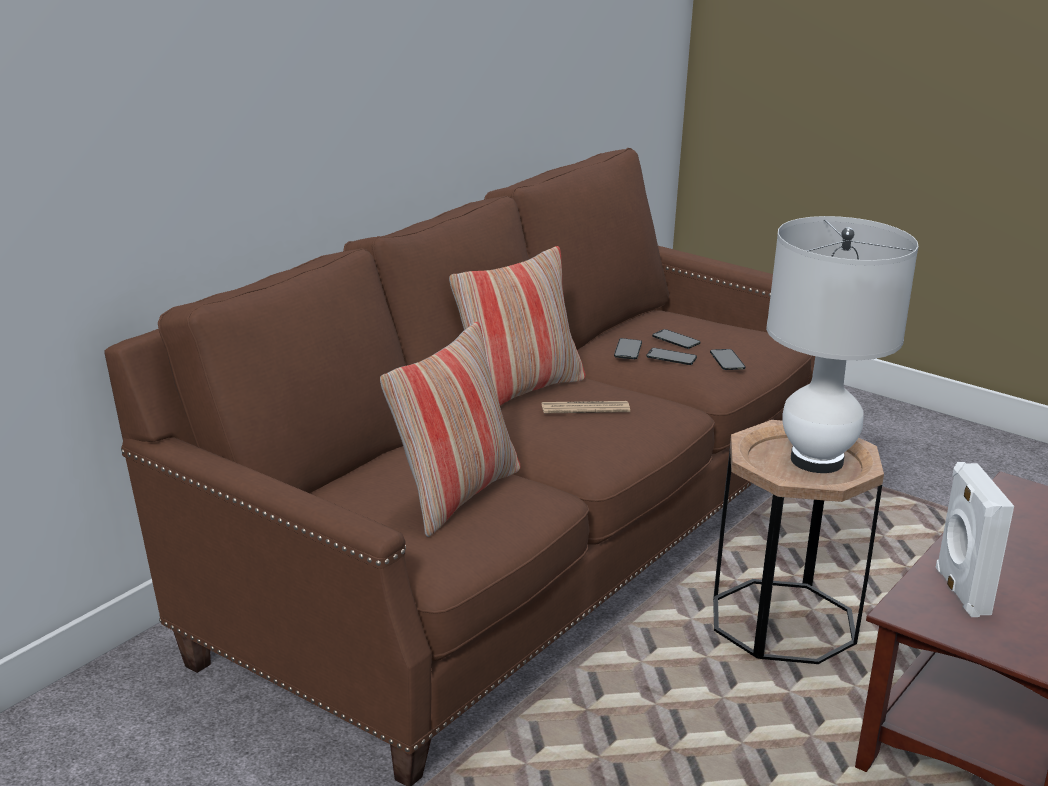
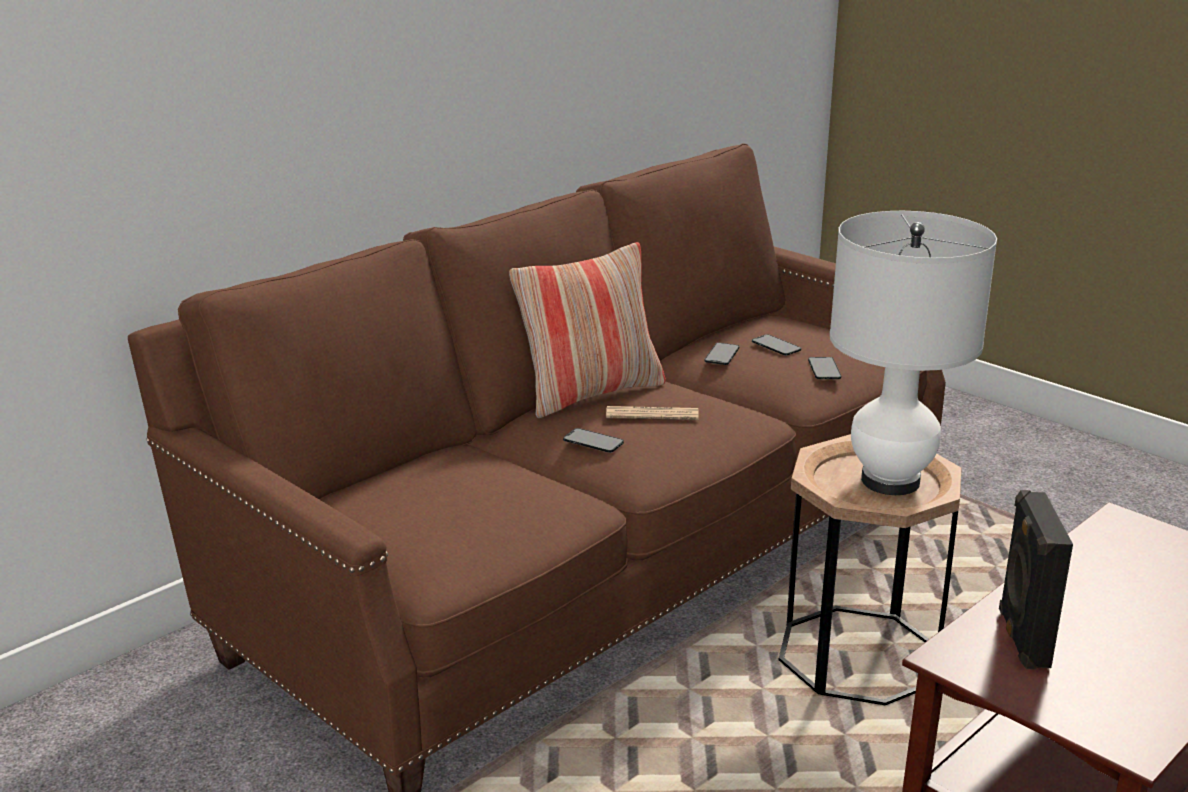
camera: 10 degrees right, 0 degrees up
pillow [380,322,520,537] -> none
phone [646,348,697,365] -> phone moved to [563,428,624,453]
white speaker [936,462,1014,617] -> black speaker [999,490,1073,670]

